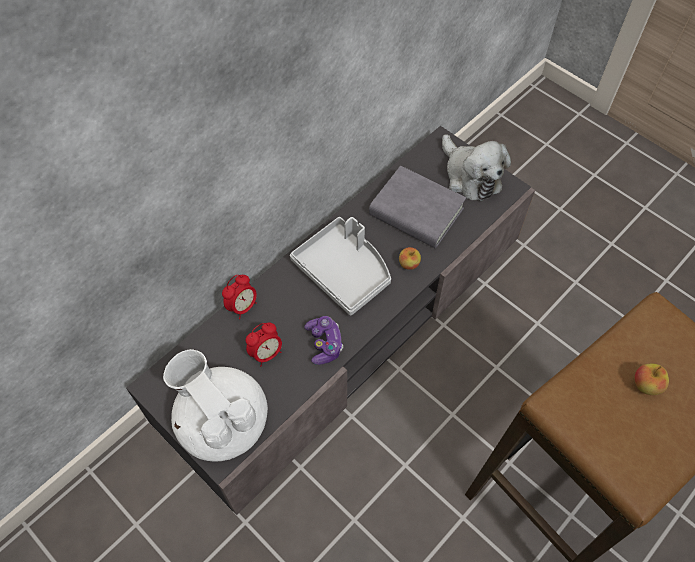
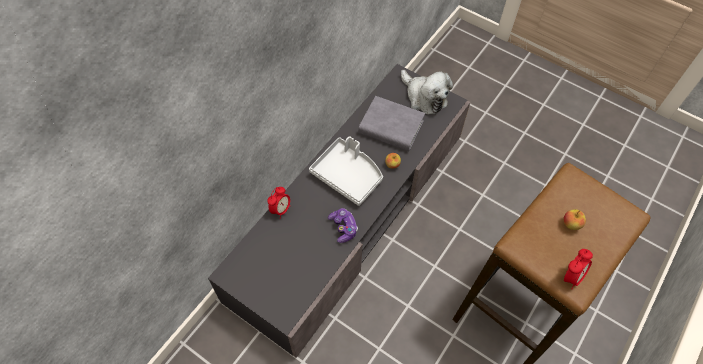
camera: 10 degrees left, 0 degrees up
white teapot [163,349,268,462] -> none
alarm clock [246,323,282,366] -> alarm clock moved to [564,249,593,289]

